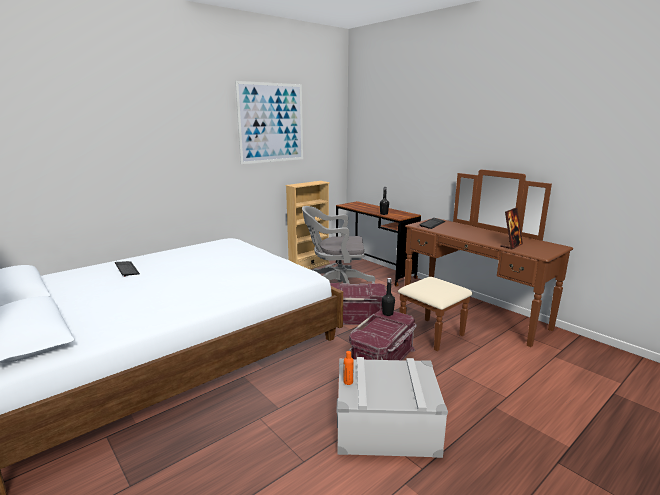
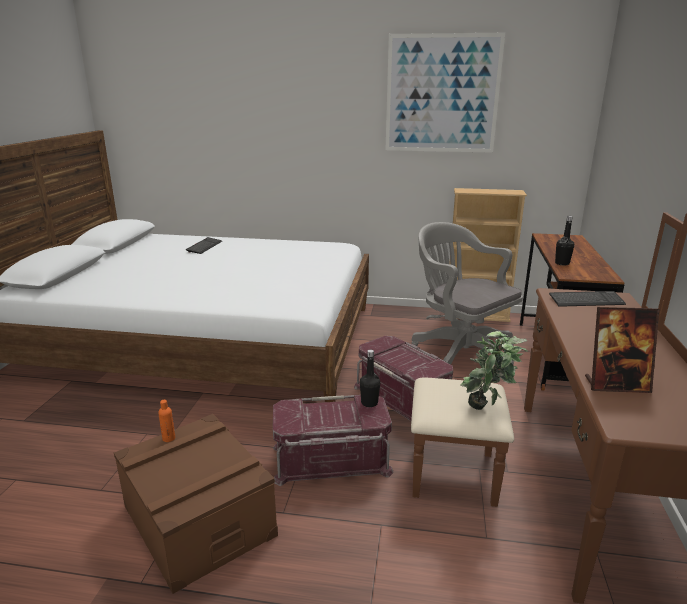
camera: 50 degrees right, 5 degrees up
grey storage box [336,357,448,458] -> brown storage box [114,414,278,594]
none -> potted plant [460,331,528,410]

